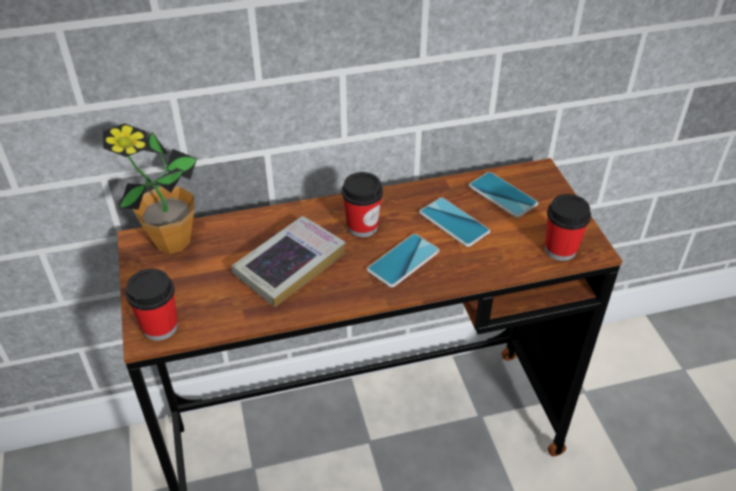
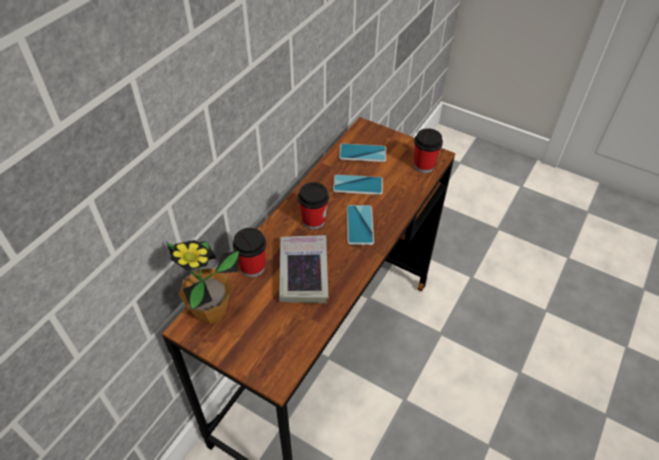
camera: 45 degrees left, 5 degrees up
cup [126,269,178,341] -> cup moved to [233,228,266,277]

